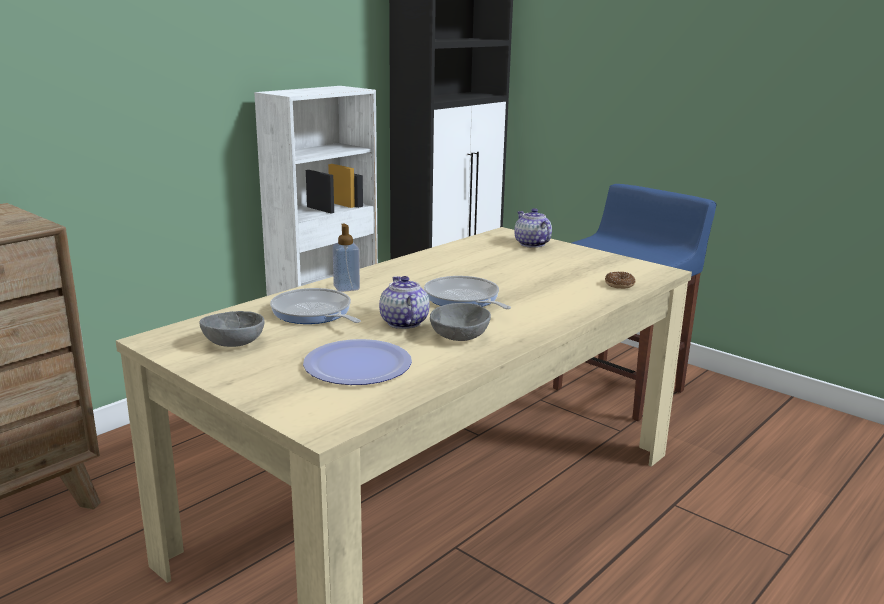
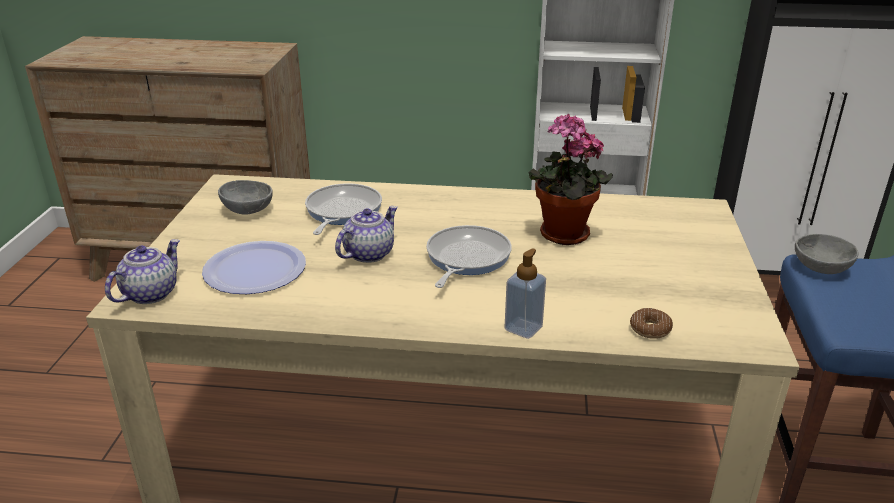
camera: 55 degrees right, 10 degrees up
soap dispenser [332,224,360,292] -> soap dispenser moved to [504,248,546,339]
grey bowl [430,303,491,341] -> grey bowl moved to [795,234,858,274]
teapot [514,208,552,248] -> teapot moved to [105,239,180,304]
none -> potted plant [529,114,613,245]

